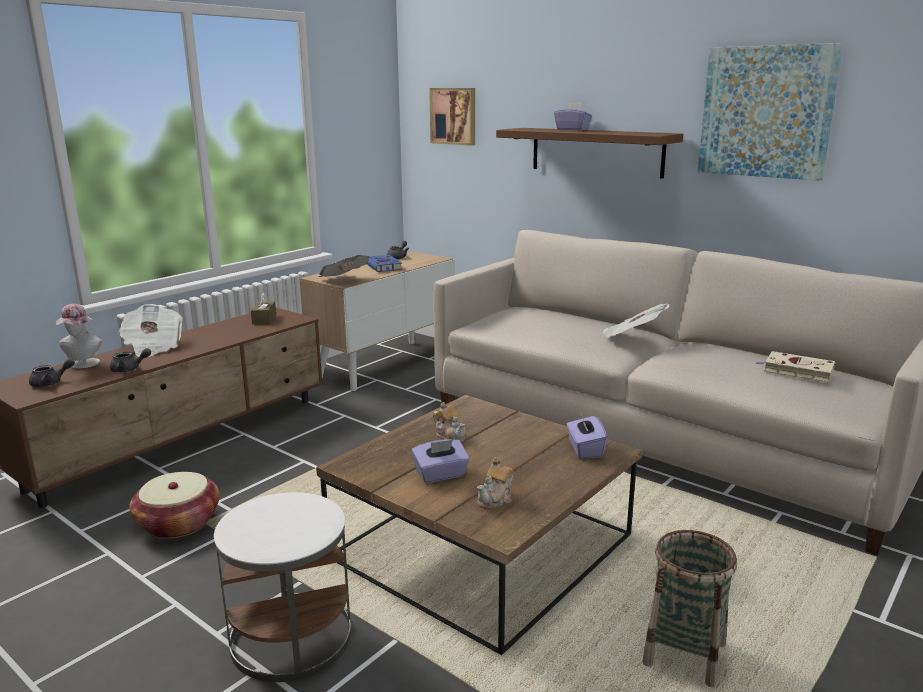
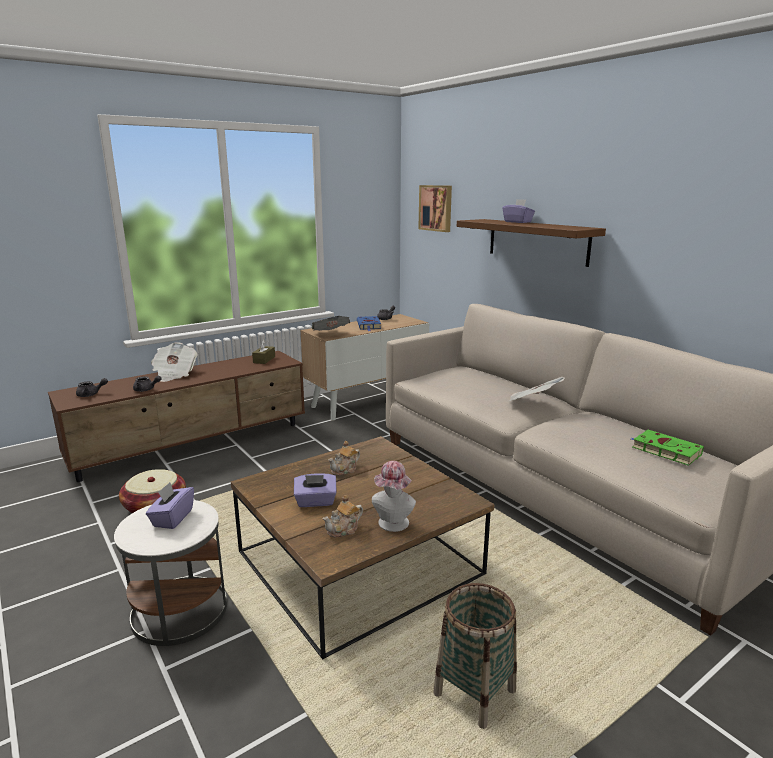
camera: 15 degrees right, 0 degrees up
hat [56,304,102,369] -> hat moved to [372,461,416,532]
teapot [433,402,466,442] -> teapot turned 75 degrees clockwise [328,441,360,476]
purple tissue box [567,411,607,459] -> purple tissue box moved to [146,482,194,529]
picture [698,43,843,181] -> none
beige book [755,351,836,383] -> green book [631,430,704,466]

